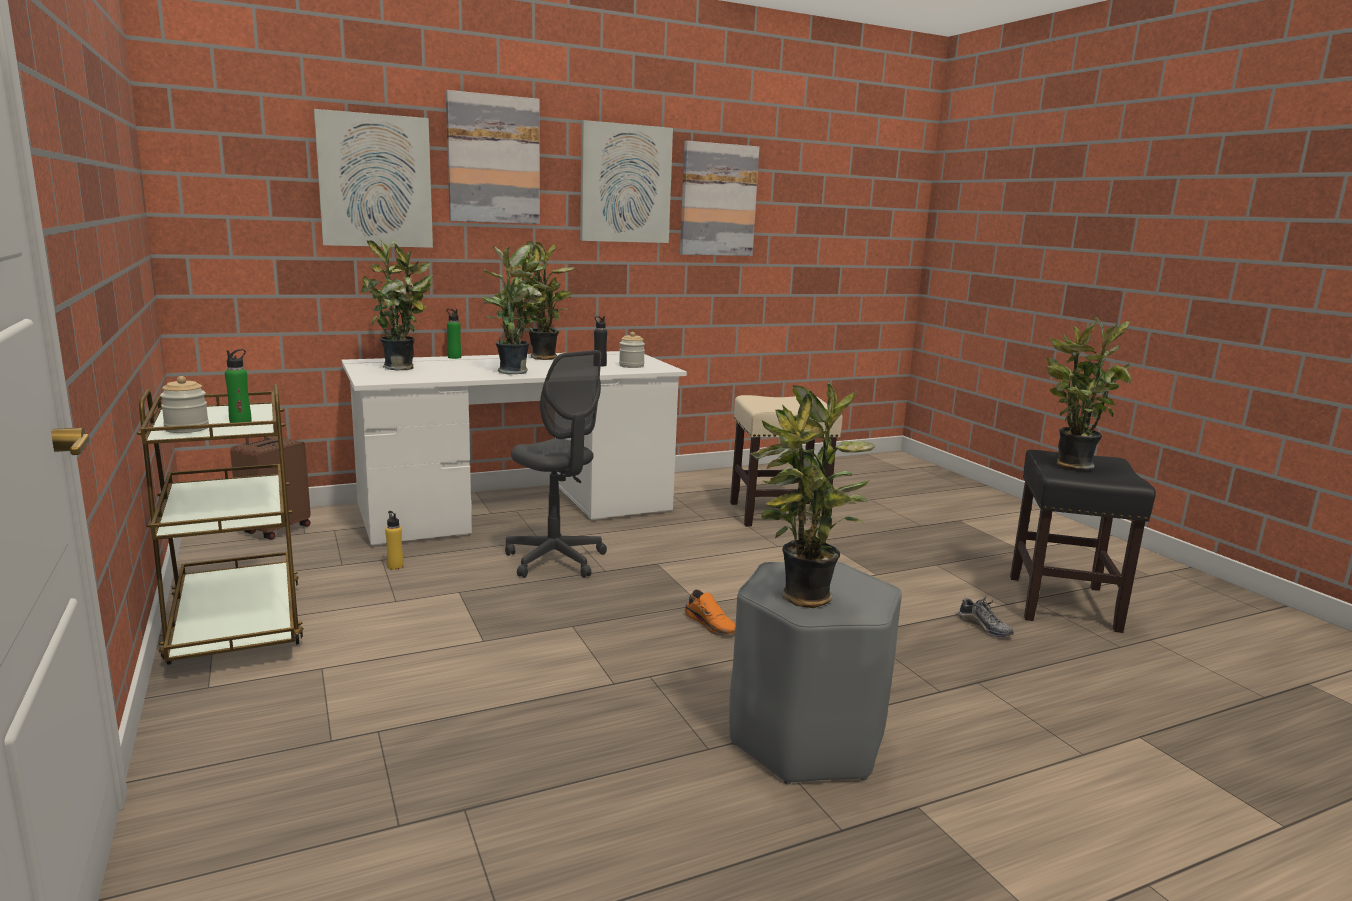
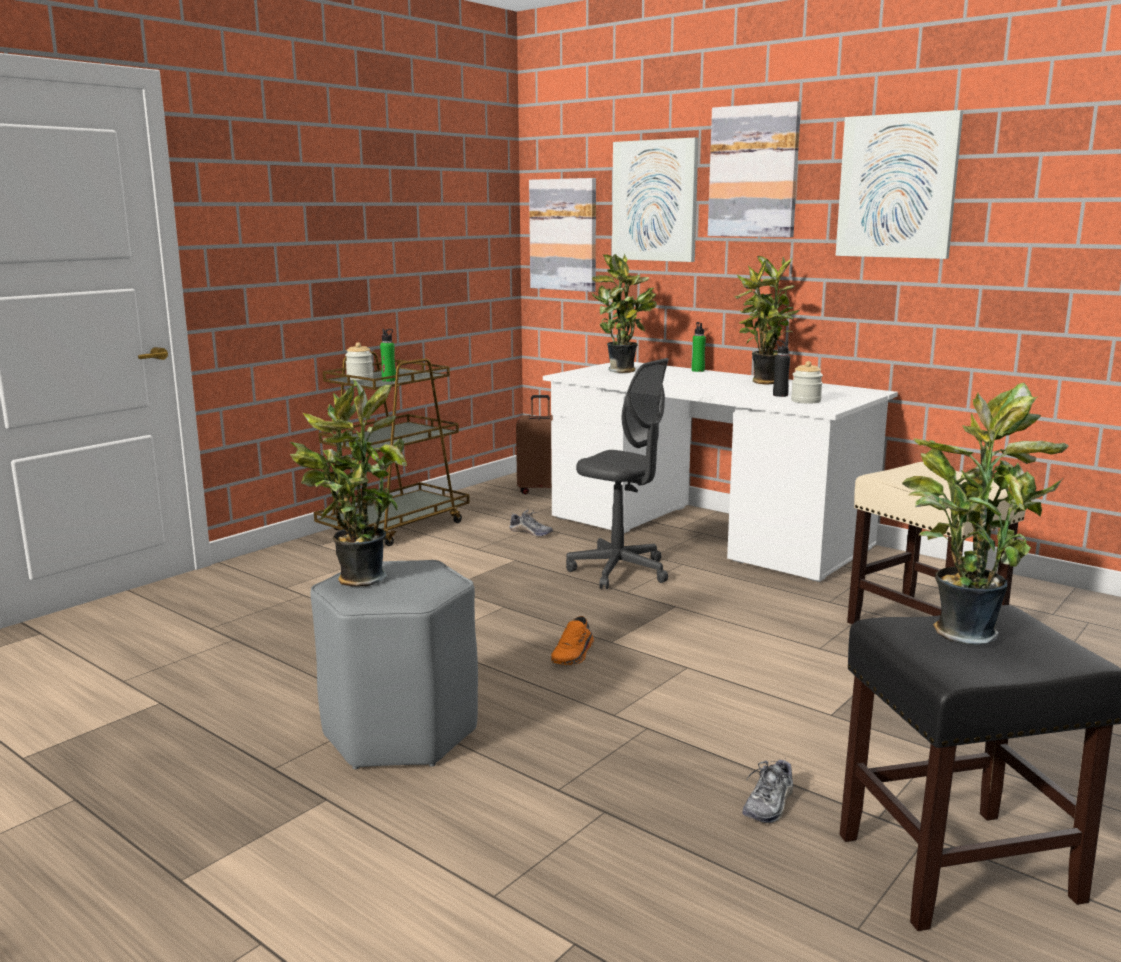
camera: 65 degrees right, 0 degrees up
yellow bottle [385,511,403,570] -> shoe [510,509,553,536]
potted plant [482,245,552,375] -> none
grey office chair [505,350,607,578] -> grey office chair turned 75 degrees counterclockwise [566,358,668,589]
picture [680,141,759,256] -> picture moved to [529,178,596,292]

